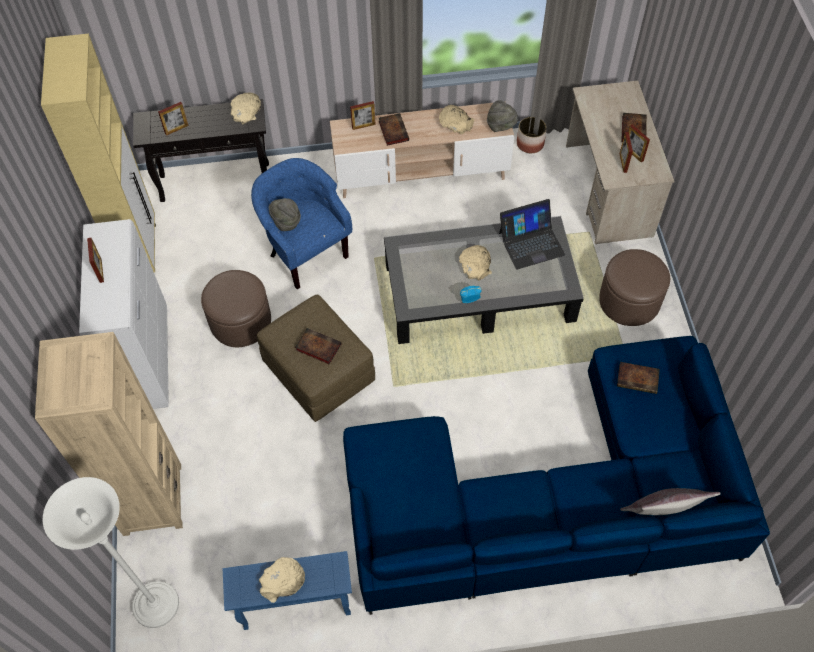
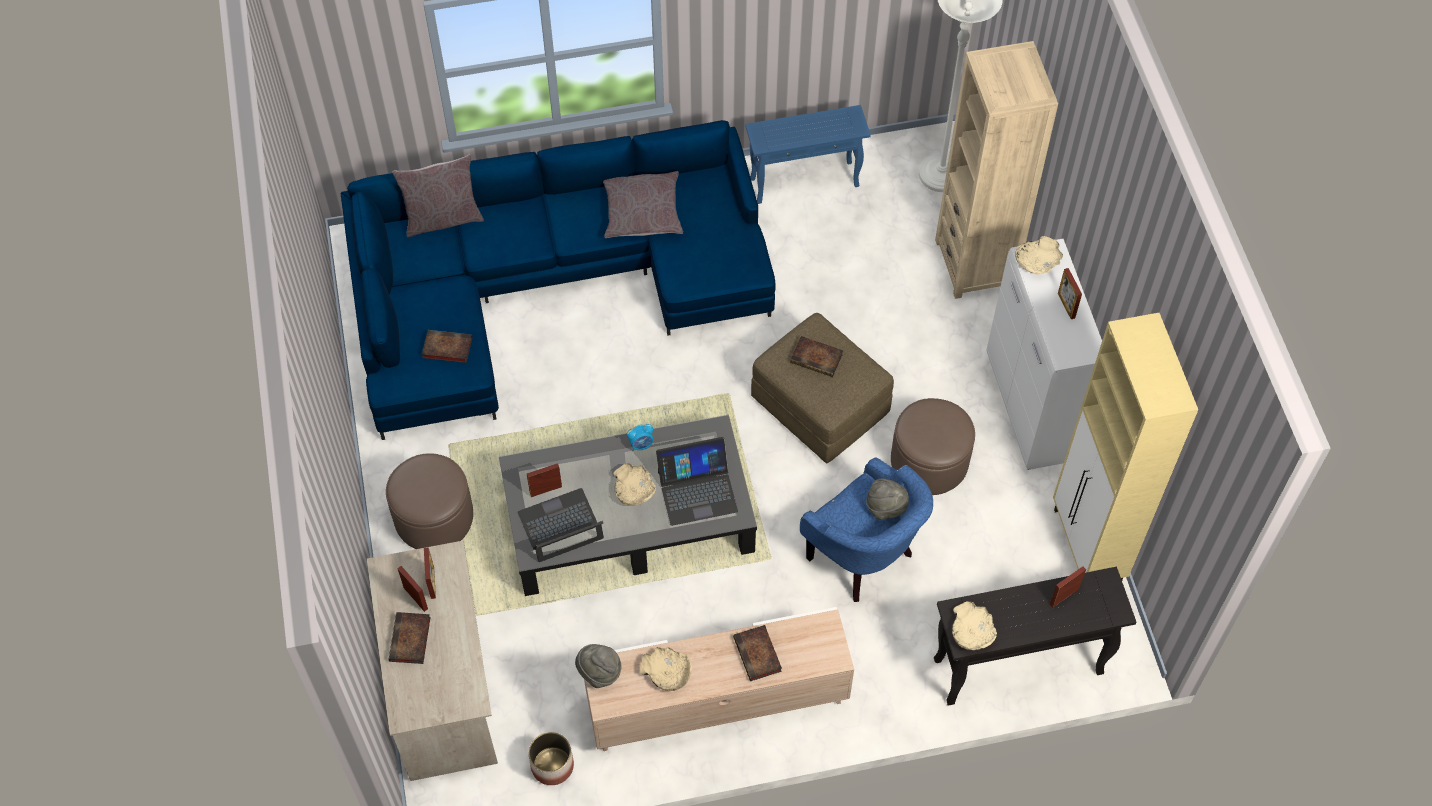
camera: 175 degrees right, 0 degrees up
beige bowl [259,557,305,603] -> beige bowl moved to [1015,236,1063,274]
picture frame [350,101,376,130] -> picture frame moved to [527,463,562,497]
none -> grey pillow [603,171,683,238]
none -> laptop [656,437,738,526]

